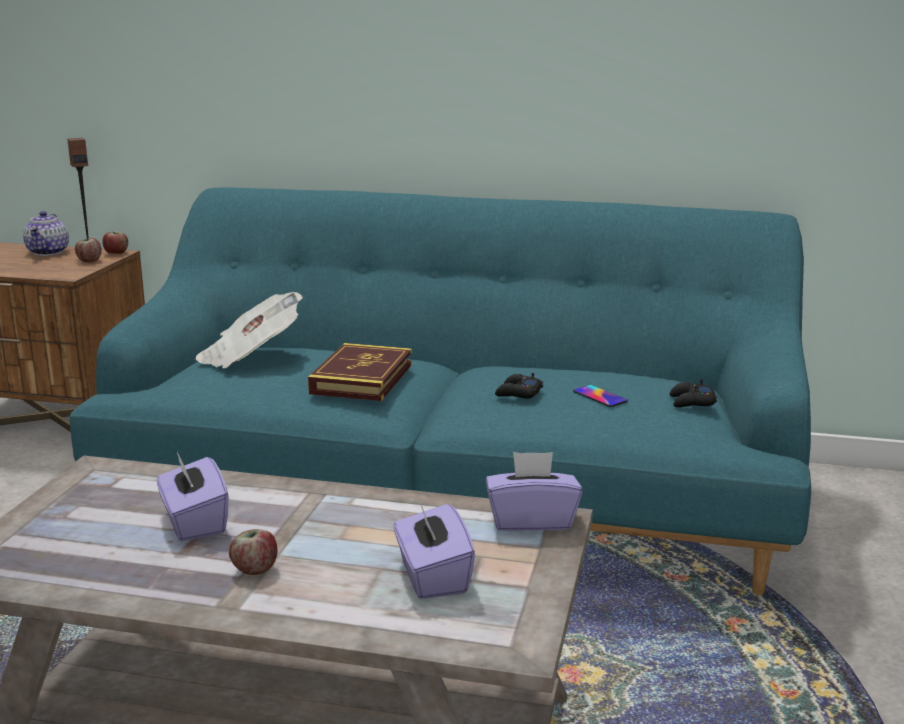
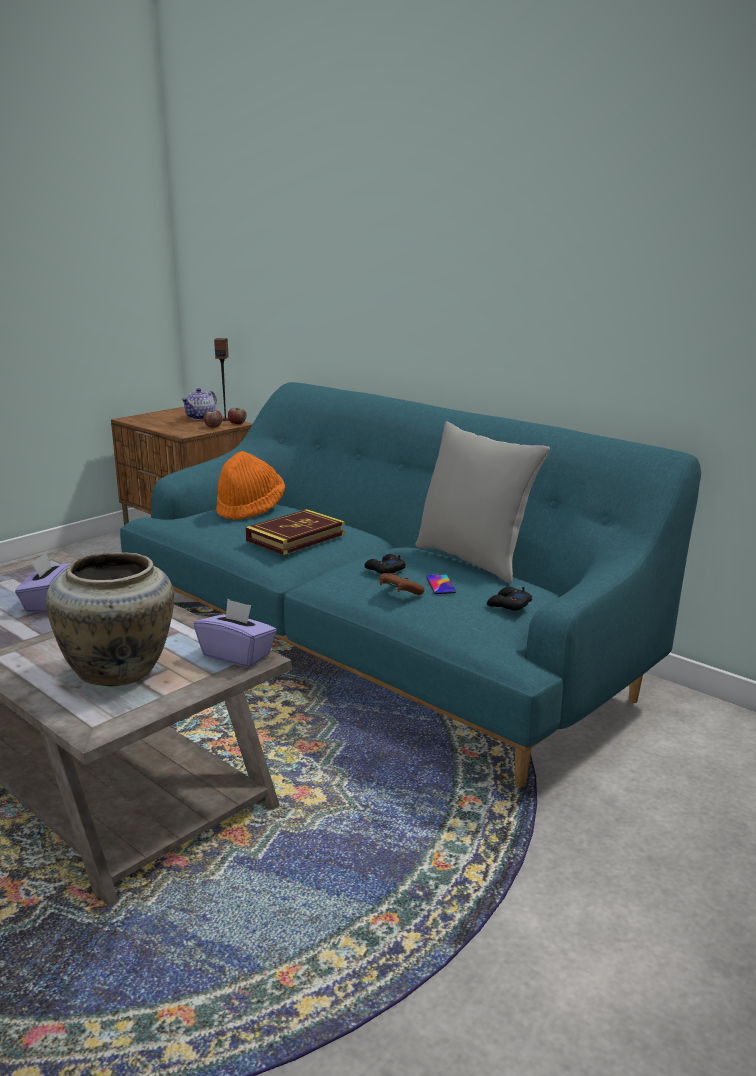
camera: 30 degrees right, 0 degrees up
newspaper [195,292,303,369] -> orange hat [216,451,285,521]
apple [229,529,277,575] -> none
purple tissue box [393,500,475,599] -> beige vase [46,552,174,686]
none -> brown game controller [380,573,424,595]
none -> grey pillow [416,421,550,584]

